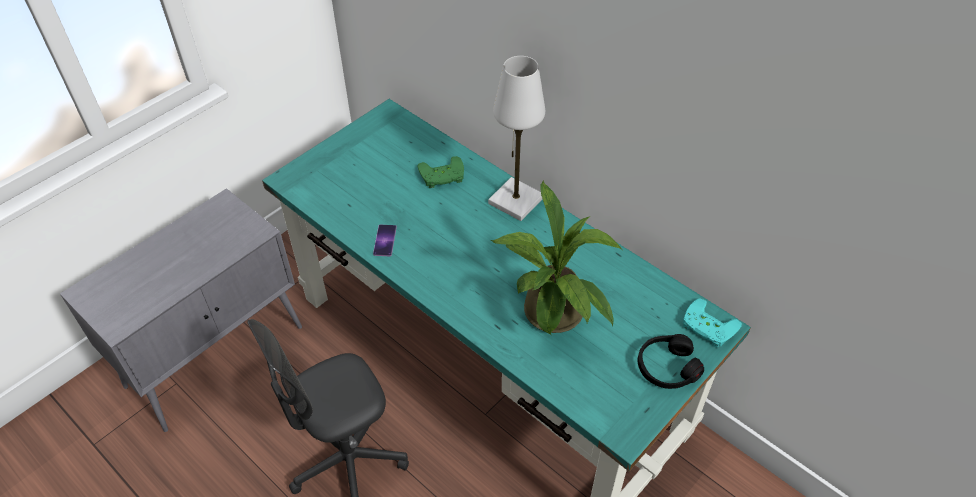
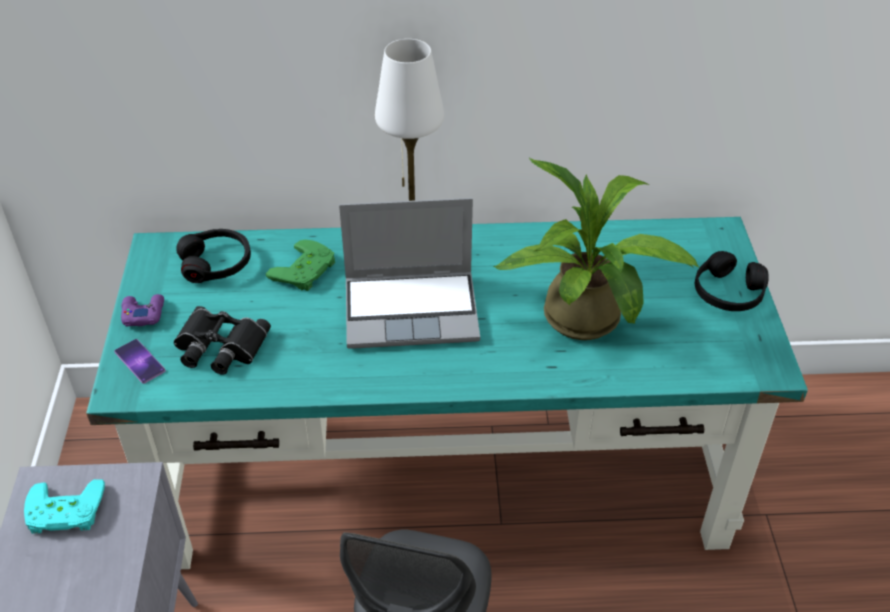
camera: 45 degrees left, 5 degrees down
phone [373,225,397,256] -> phone moved to [114,339,166,384]
turquoise game controller [683,298,742,348] -> turquoise game controller moved to [24,479,105,534]
none -> purple game controller [121,294,164,326]
none -> black binoculars [174,306,271,374]
none -> black headphones [176,229,251,283]
none -> laptop [339,198,480,349]

